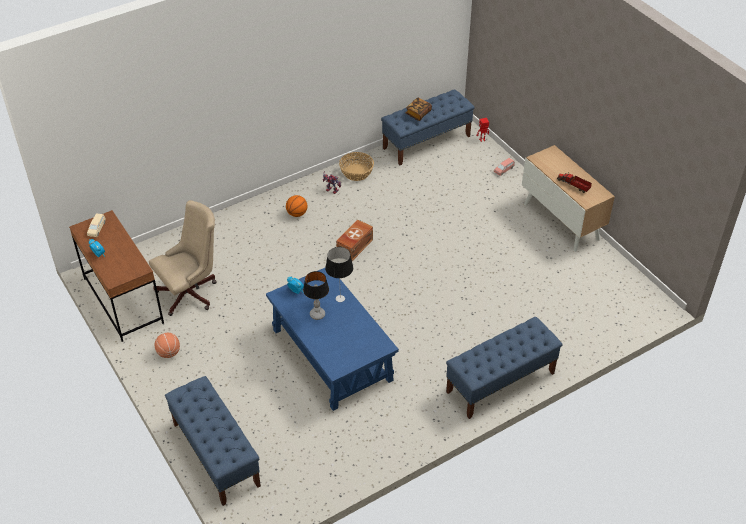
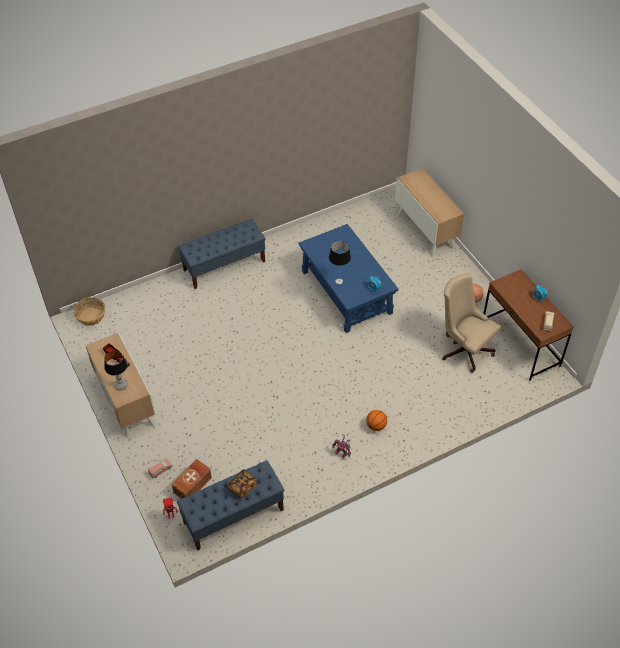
camera: 175 degrees left, 5 degrees up
beige office chair [149,200,217,316] -> beige office chair turned 75 degrees clockwise [442,273,501,373]
blue bench [165,376,261,506] -> cabinet [395,168,464,257]
table lamp [303,271,329,320] -> table lamp moved to [104,351,128,390]
brown storage box [336,220,373,261] -> brown storage box moved to [172,459,212,499]
basket [339,152,374,181] -> basket moved to [73,297,105,326]

